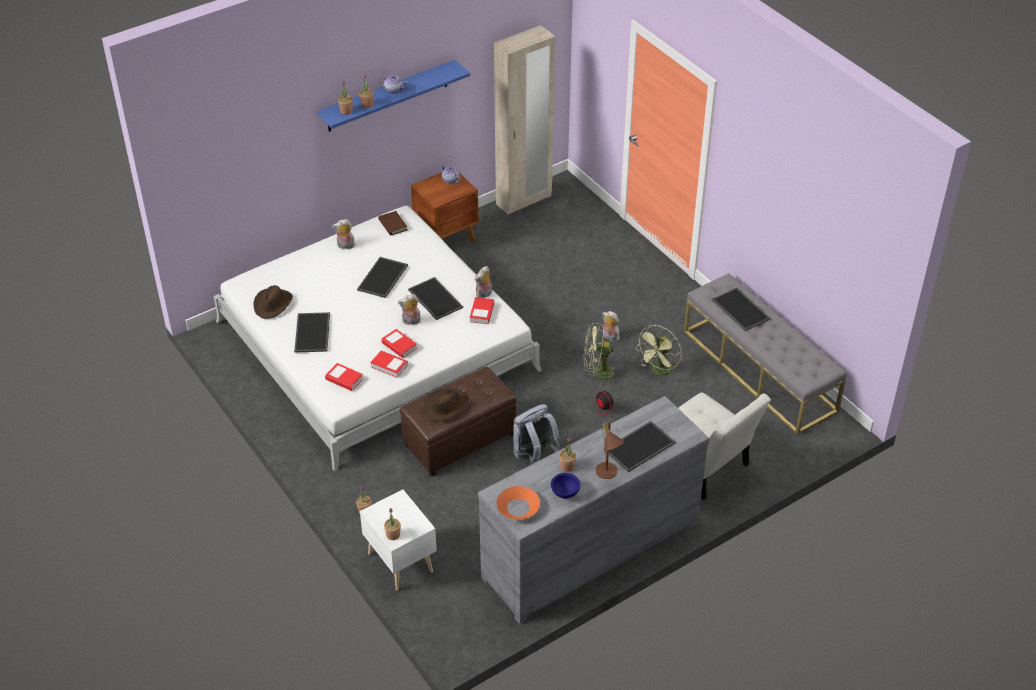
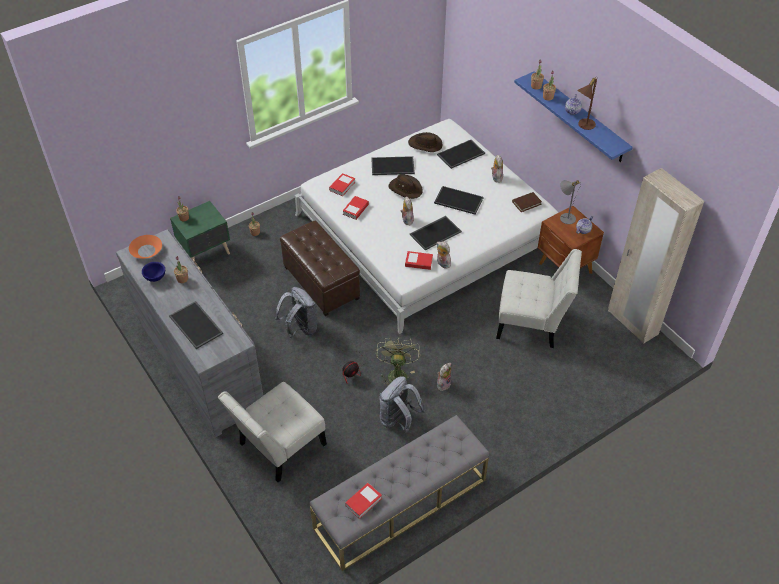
camera: 90 degrees right, 5 degrees up
white nightstand [360,489,437,591] -> green nightstand [170,201,230,261]
book [381,329,417,358] -> book moved to [345,483,382,519]
brown hat [424,388,469,421] -> brown hat moved to [389,174,423,199]
brown table lamp [596,422,624,479] -> brown table lamp moved to [577,77,597,130]
green fan [636,325,682,377] -> grey backpack [379,376,425,433]
tray [712,288,771,331] -> tray moved to [437,140,485,169]
none -> white chair [496,249,582,348]
none -> grey table lamp [560,180,581,224]

